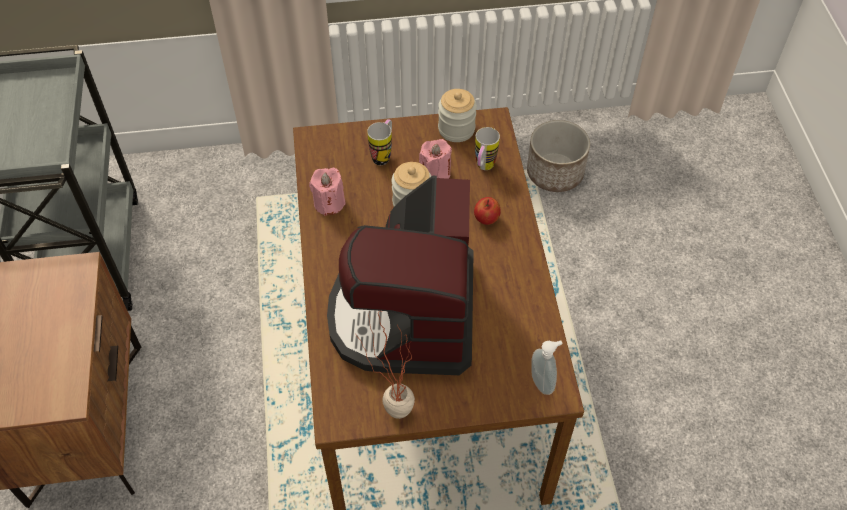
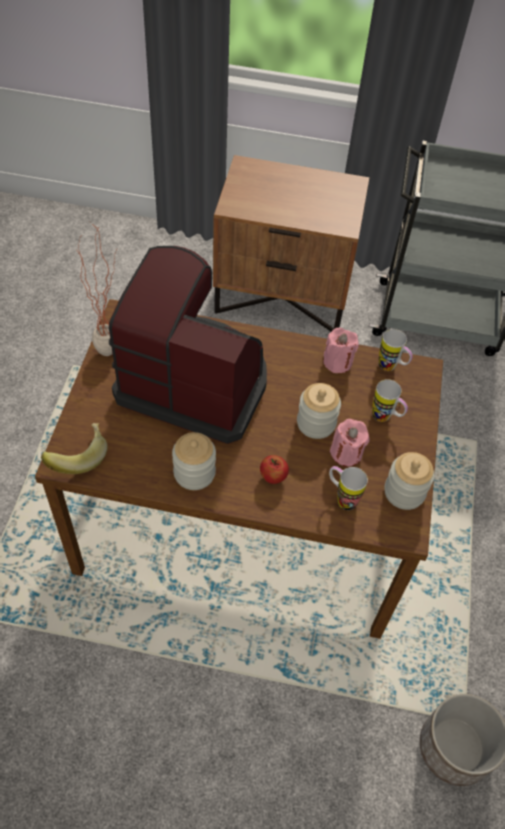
camera: 105 degrees right, 0 degrees up
soap dispenser [531,340,562,395] -> banana [41,423,108,474]
none -> jar [172,432,216,490]
none -> mug [379,329,413,371]

